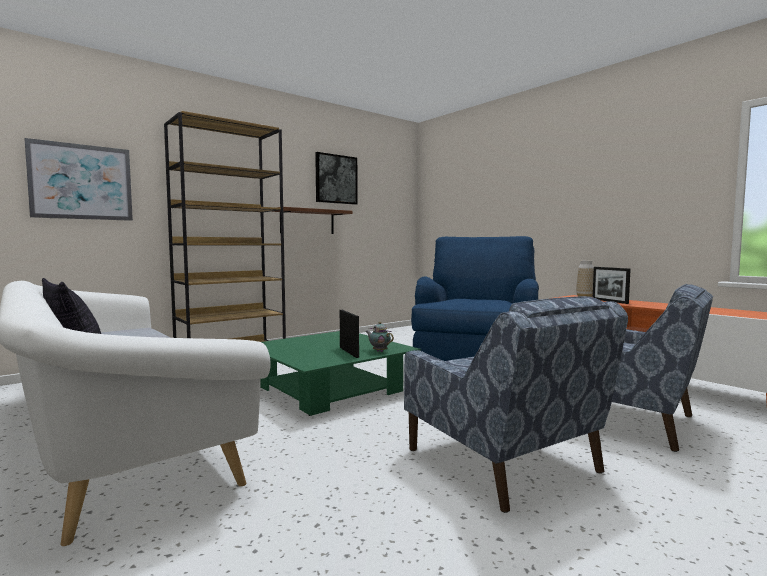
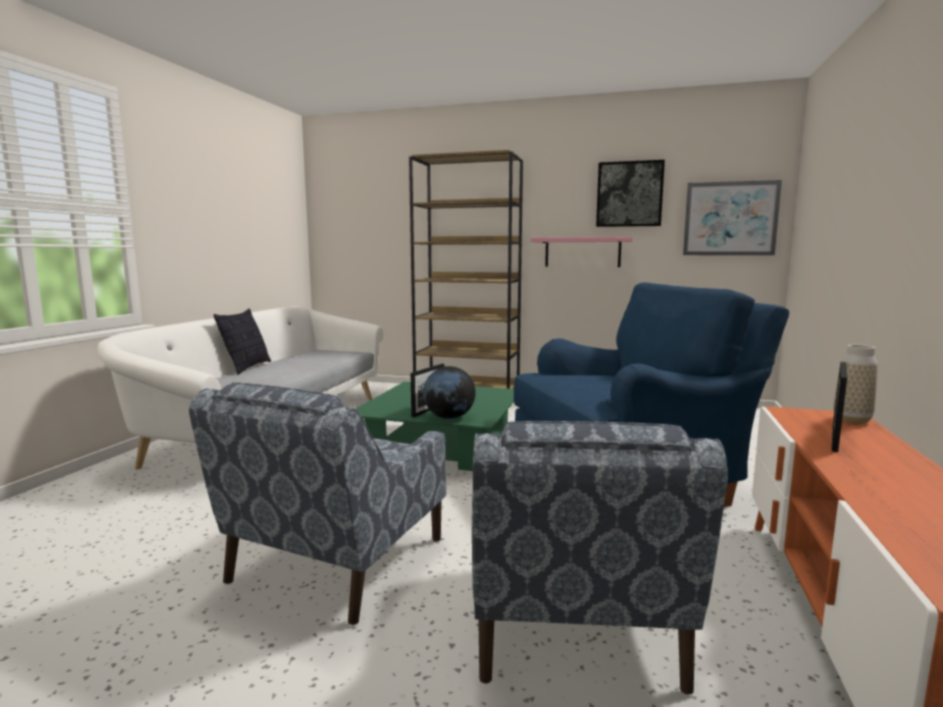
camera: 55 degrees right, 5 degrees up
picture [24,138,133,221] -> picture moved to [683,180,782,255]
brown shelf [271,207,353,234] -> pink shelf [531,237,633,267]
teapot [366,322,394,352] -> globe [423,366,476,419]

